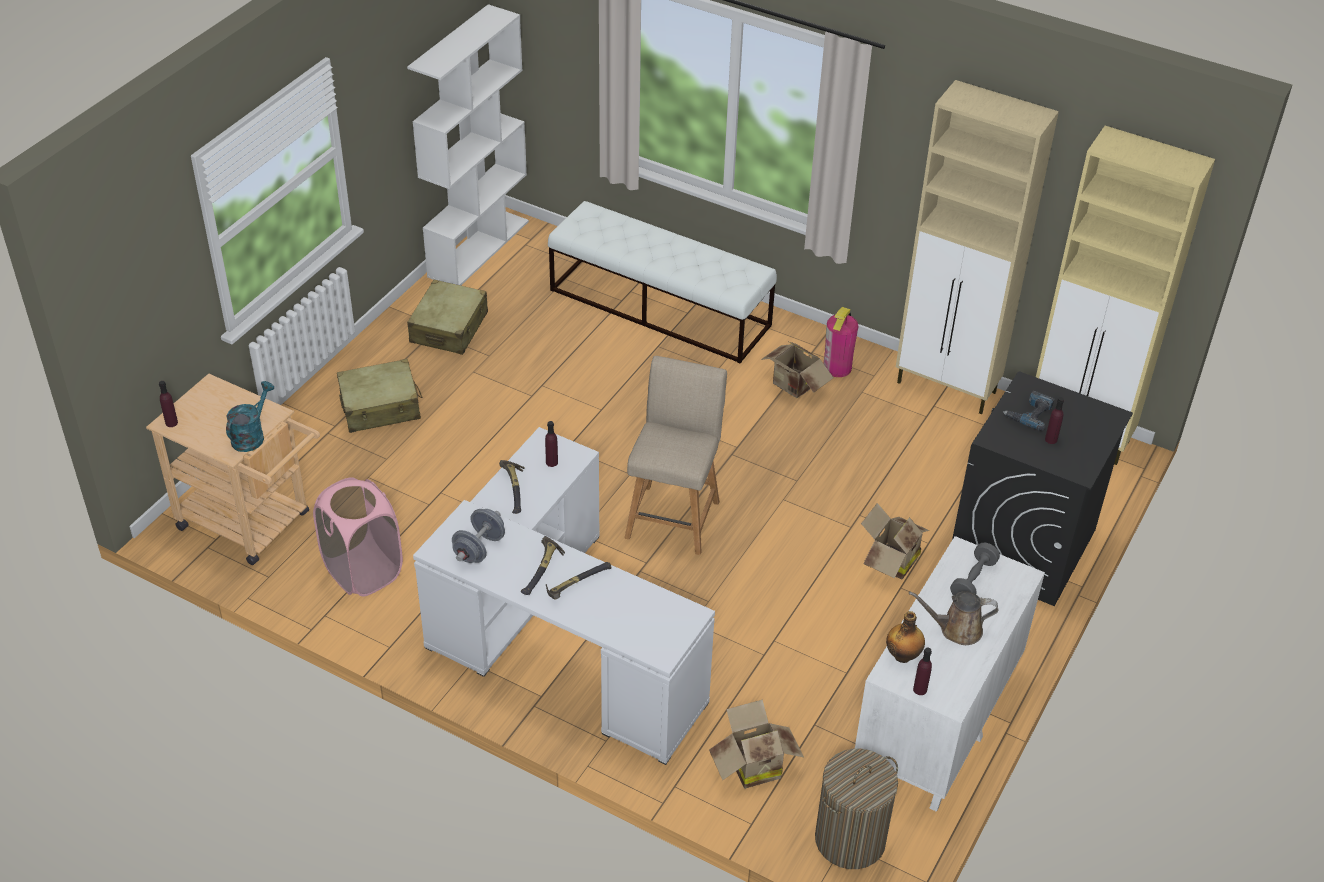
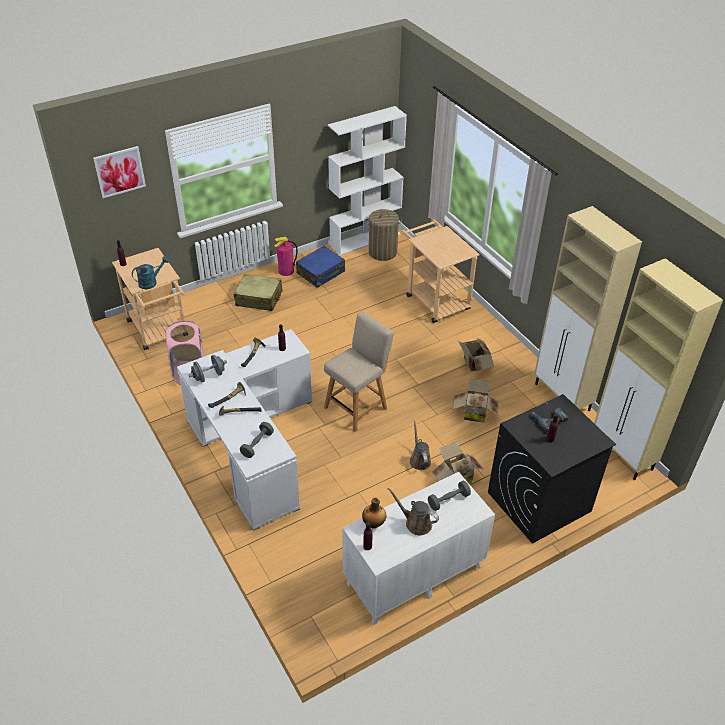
camera: 30 degrees right, 0 degrees up
beige suitcase [407,280,488,355] -> blue suitcase [296,246,345,288]
white bench [548,201,777,363] -> beige cart [402,219,480,323]
cardboard box [709,699,804,789] -> cardboard box moved to [453,379,499,423]
laundry basket [815,749,898,869] -> laundry basket moved to [366,209,402,261]
fire extinguisher [823,307,859,377] -> fire extinguisher moved to [274,237,298,276]
none -> picture [93,146,146,198]
none -> grey dumbbell [240,422,274,458]
none -> brown watering can [410,421,431,470]

